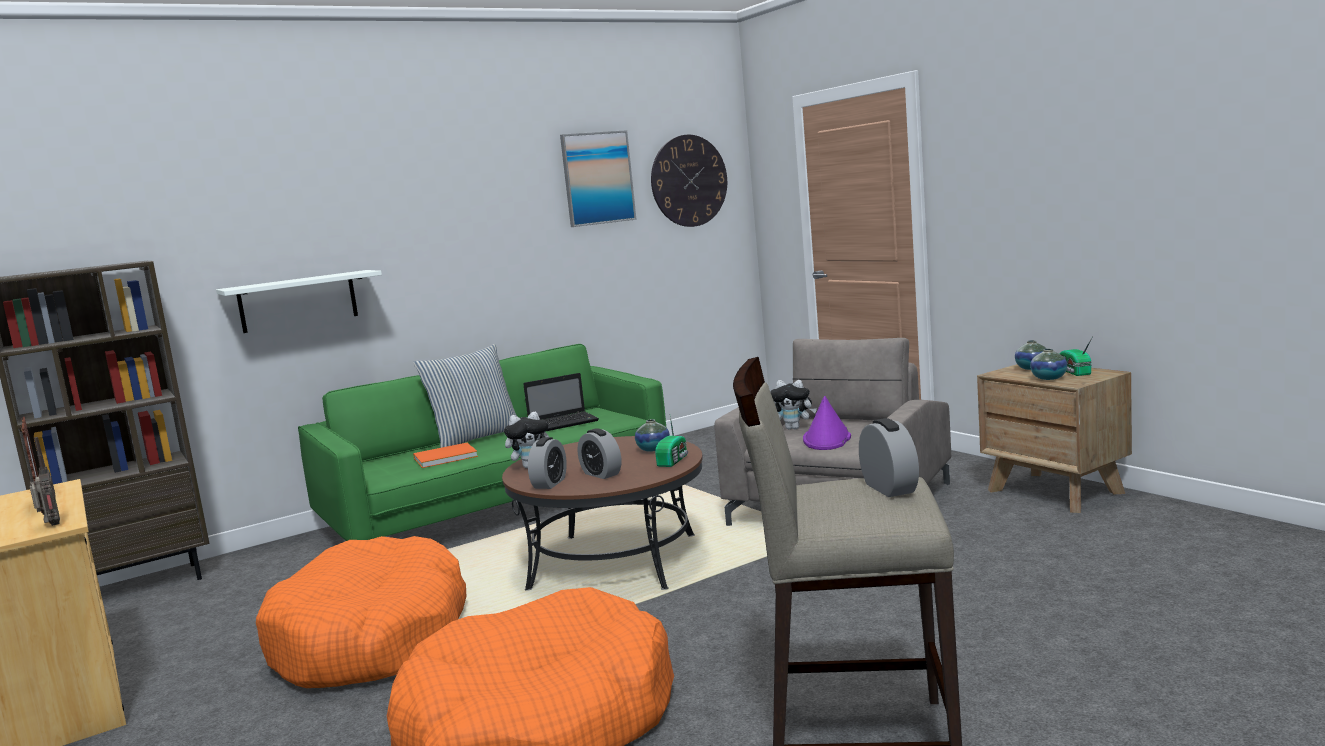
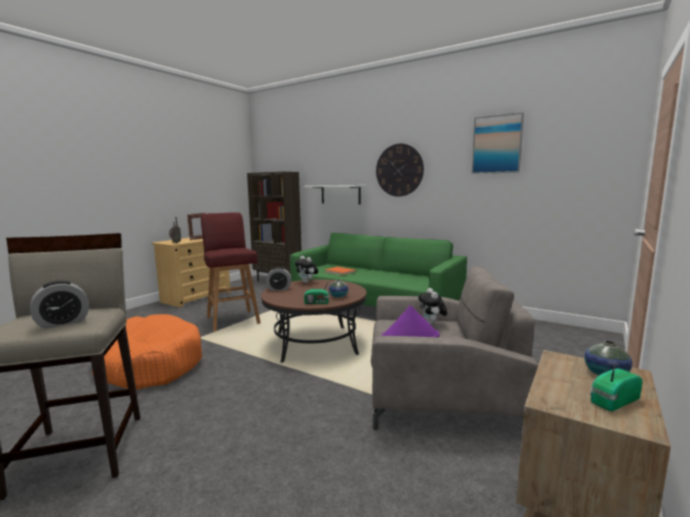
camera: 65 degrees right, 0 degrees up
orange dog bed [256,536,466,688] -> red stool [201,212,261,332]
pillow [413,344,517,448] -> none
laptop [523,373,599,432] -> none
alarm clock [577,428,622,479] -> none
wall clock [651,135,727,227] -> wall clock moved to [376,144,424,197]
vase [1030,349,1067,380] -> none

